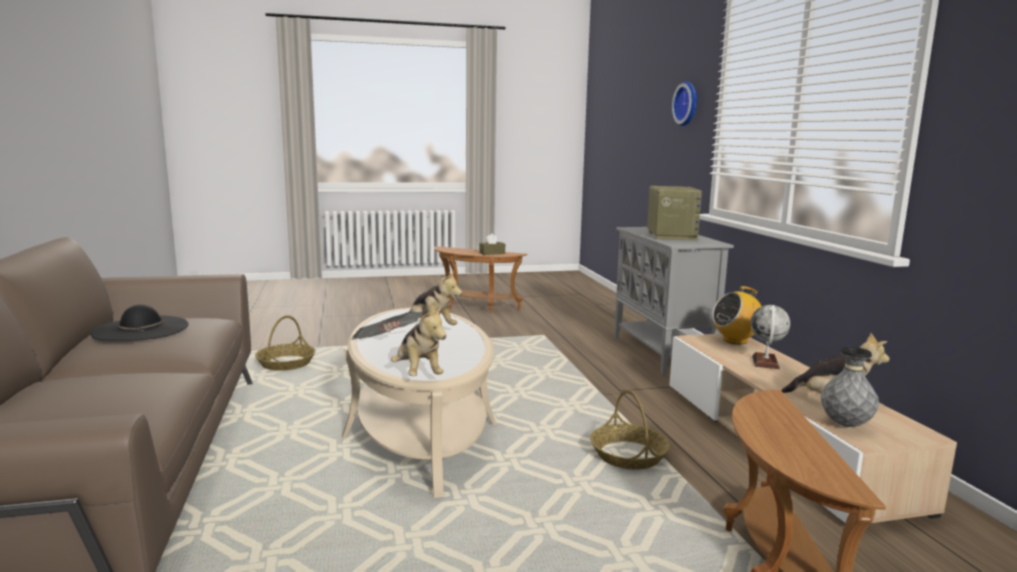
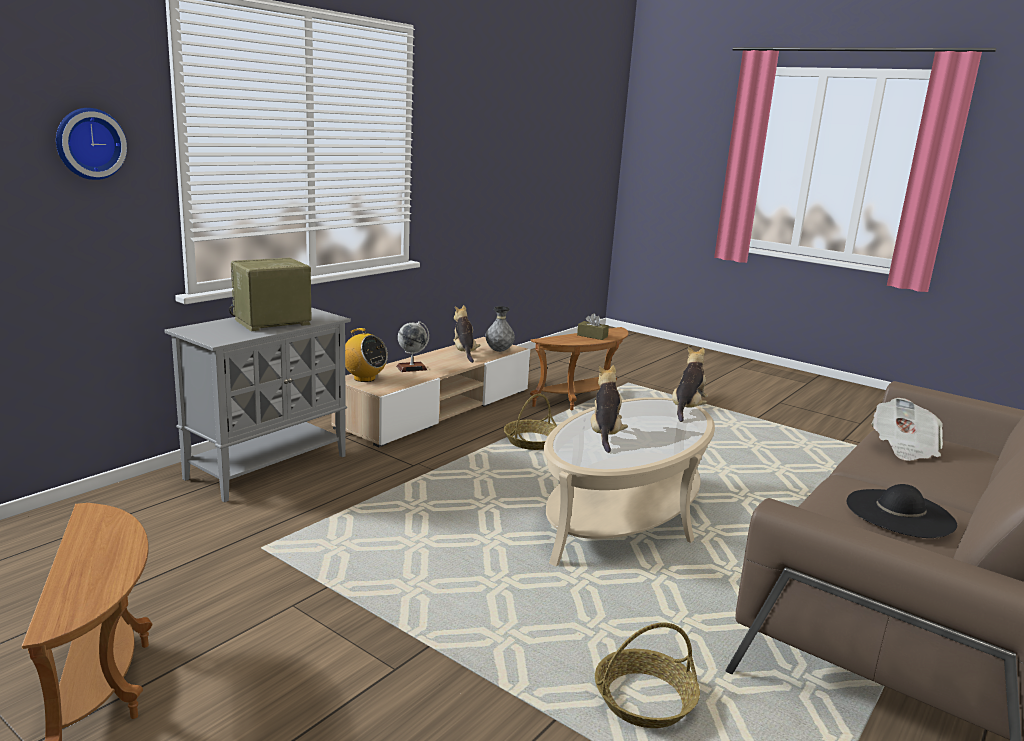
camera: 130 degrees left, 5 degrees up
newspaper [353,312,422,340] -> newspaper moved to [872,398,943,461]
brown tissue box [479,233,505,255] -> brown tissue box moved to [577,313,609,340]

